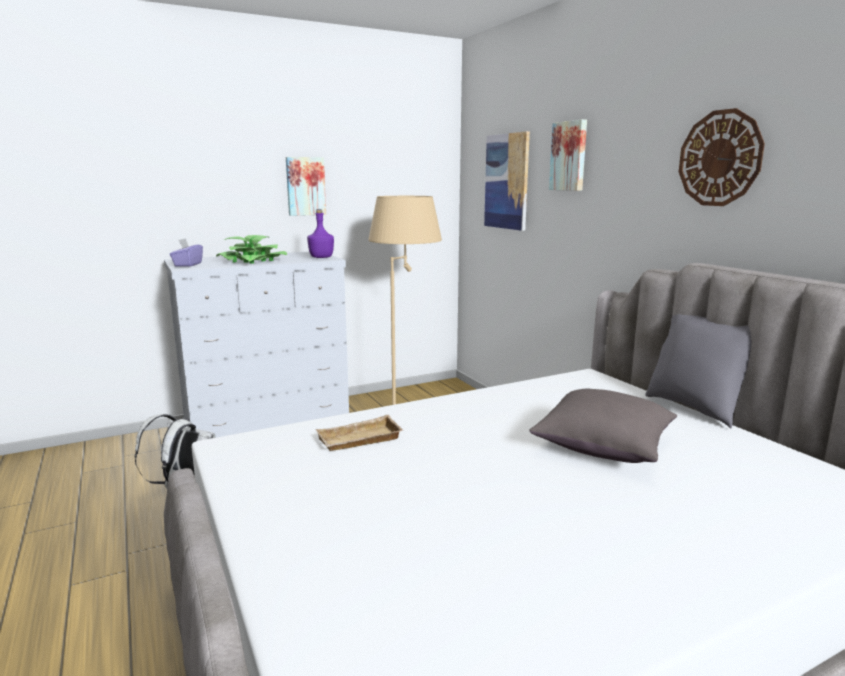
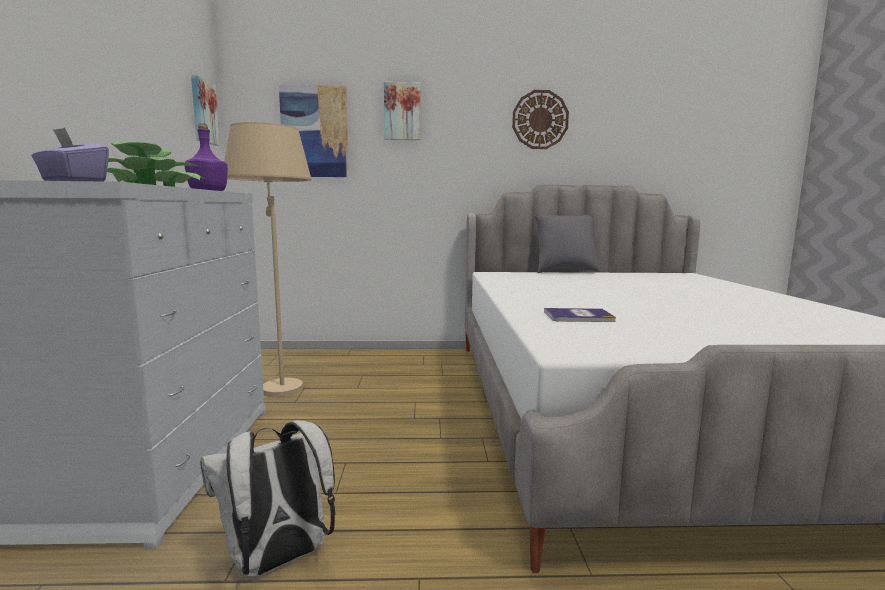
camera: 65 degrees left, 5 degrees down
picture [286,157,326,216] -> picture moved to [191,75,220,146]
beige tray [315,415,403,451] -> book [544,308,616,322]
grey pillow [530,389,677,463] -> none

